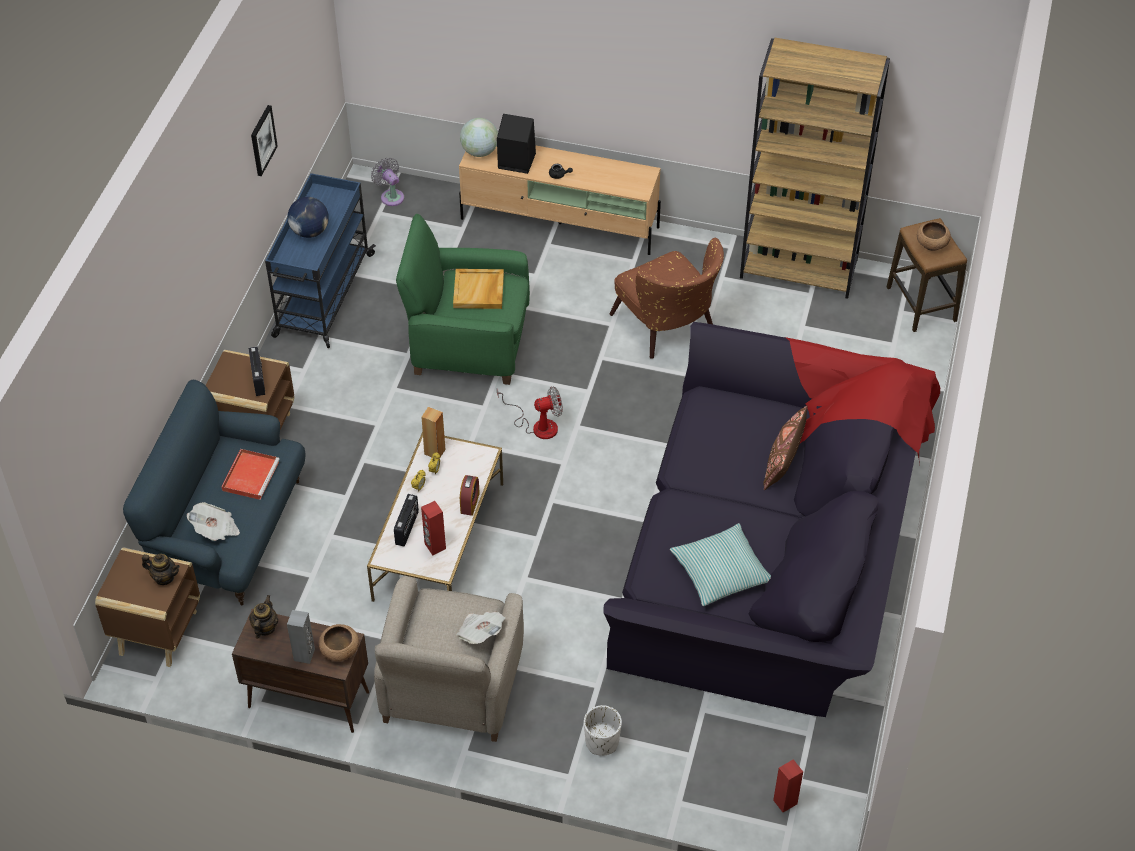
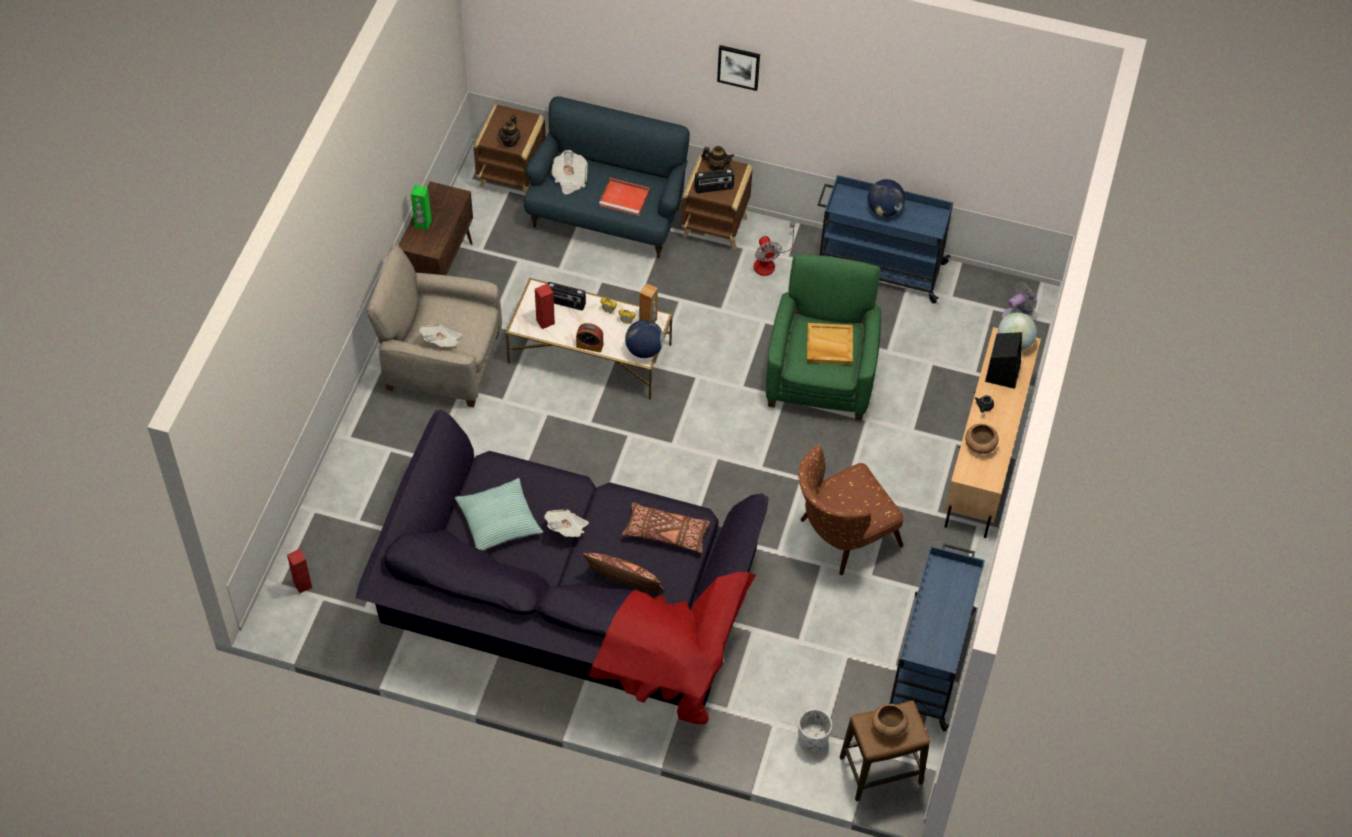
camera: 90 degrees right, 5 degrees up
teapot [249,595,278,639] -> teapot moved to [701,146,734,171]
picture [251,105,278,176] -> picture moved to [717,45,760,91]
grey speaker [287,610,315,664] -> green speaker [411,185,432,230]
brown bowl [319,624,359,661] -> brown bowl moved to [965,424,998,454]
fan [497,387,563,439] -> fan moved to [754,221,796,276]
white planter [584,705,622,756] -> white planter moved to [798,709,832,752]
brown bookcase [740,38,890,299] -> blue cart [888,543,985,731]
none -> newspaper [544,509,589,537]
none -> brown pillow [622,502,710,553]
none -> globe [625,320,664,358]

